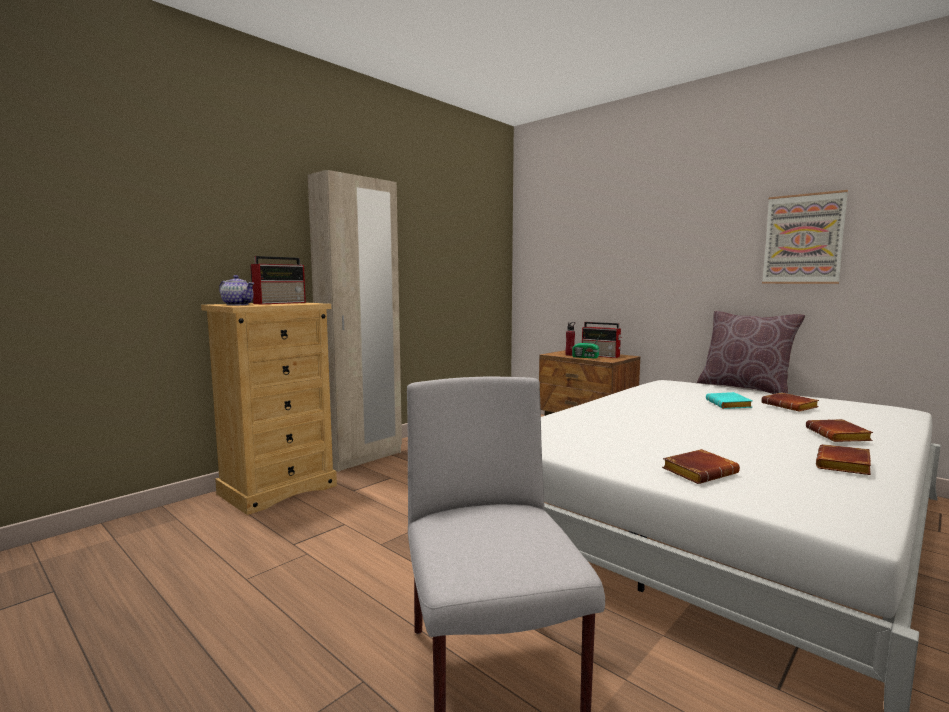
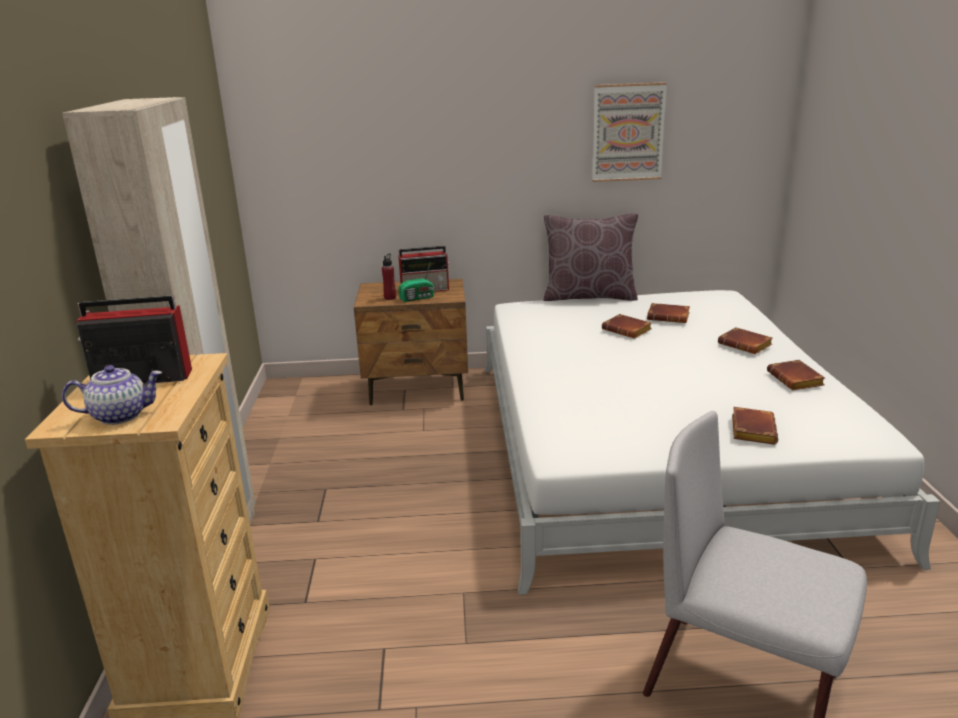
camera: 45 degrees left, 15 degrees up
radio [250,256,306,304] -> radio turned 90 degrees counterclockwise [76,295,192,384]
turquoise book [706,392,752,409] -> brown book [602,314,652,339]

